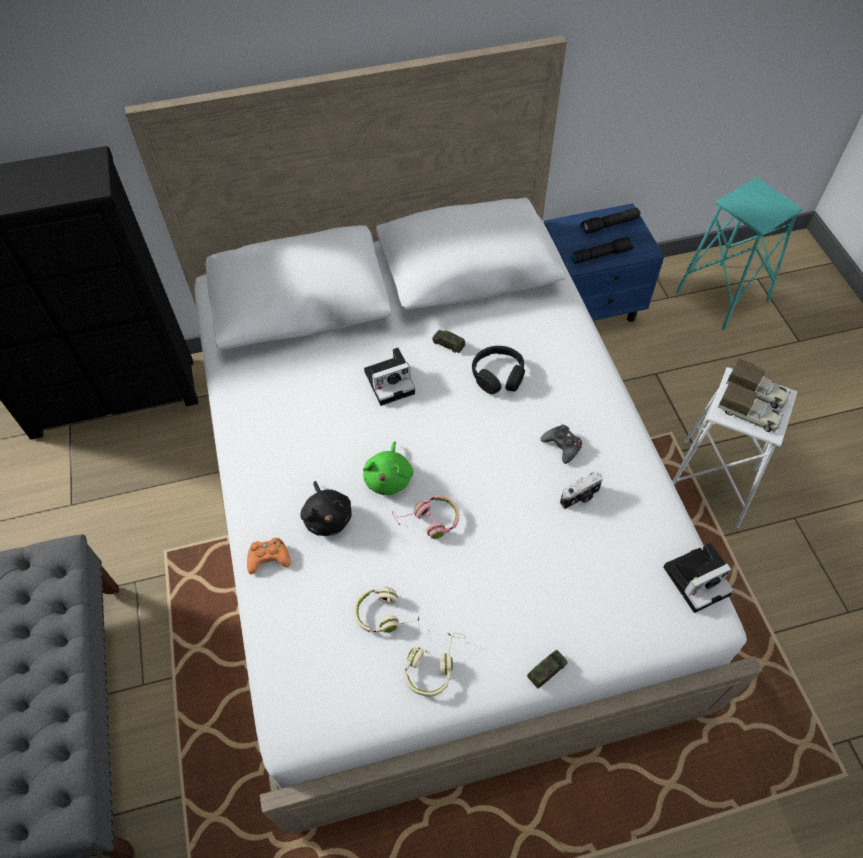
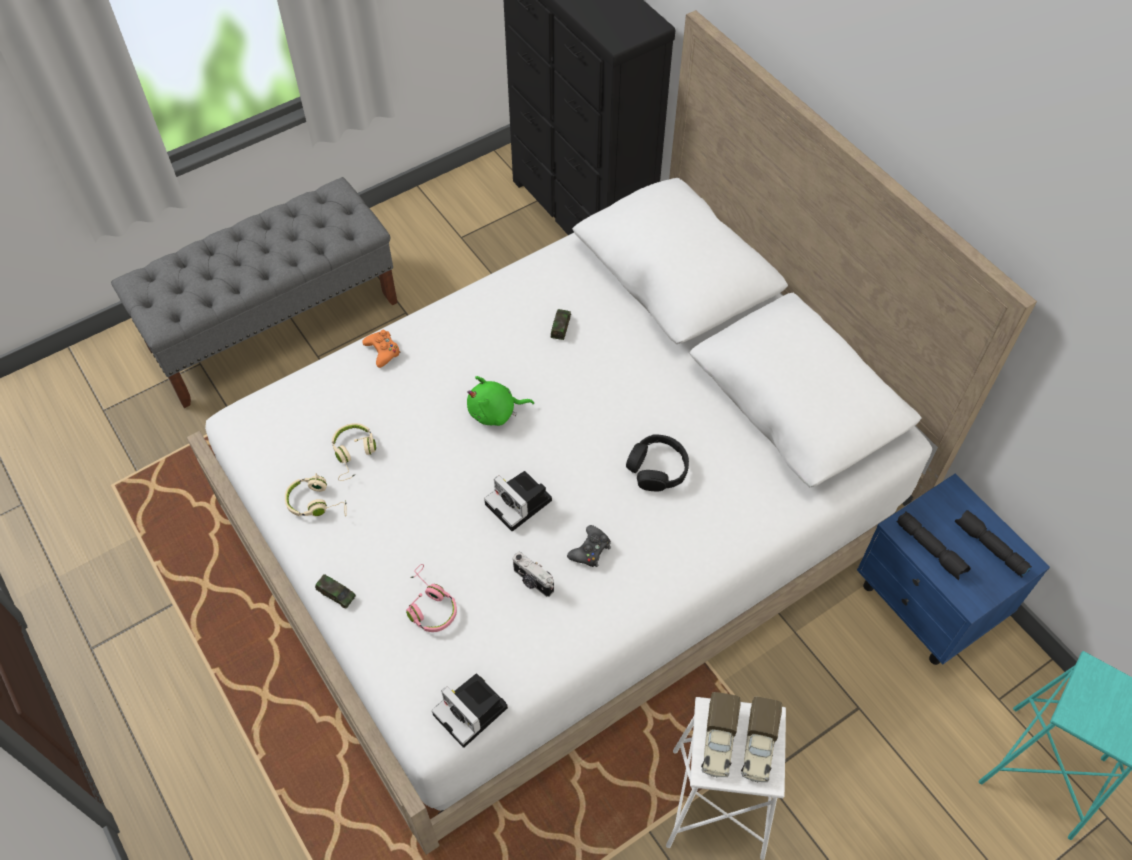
camera: 70 degrees right, 0 degrees up
black plush toy [300,481,352,536] -> none
camera [364,348,415,406] -> camera moved to [484,471,552,531]
pink headphones [392,495,459,539] -> pink headphones moved to [406,564,457,632]
toy car [432,330,465,353] -> toy car moved to [551,309,571,340]

